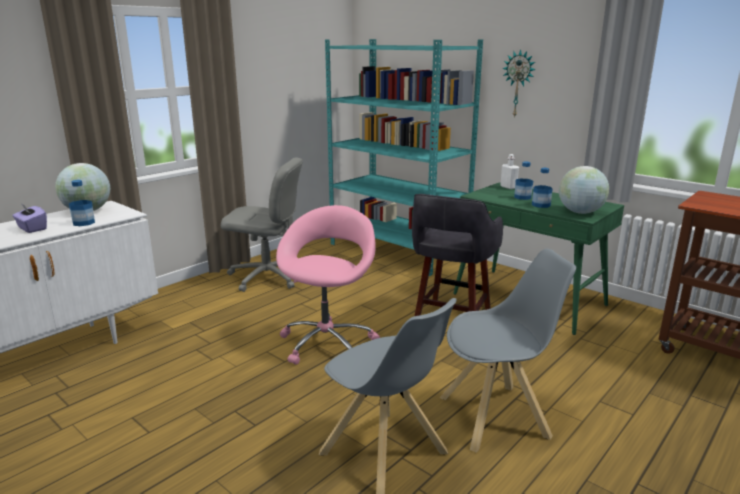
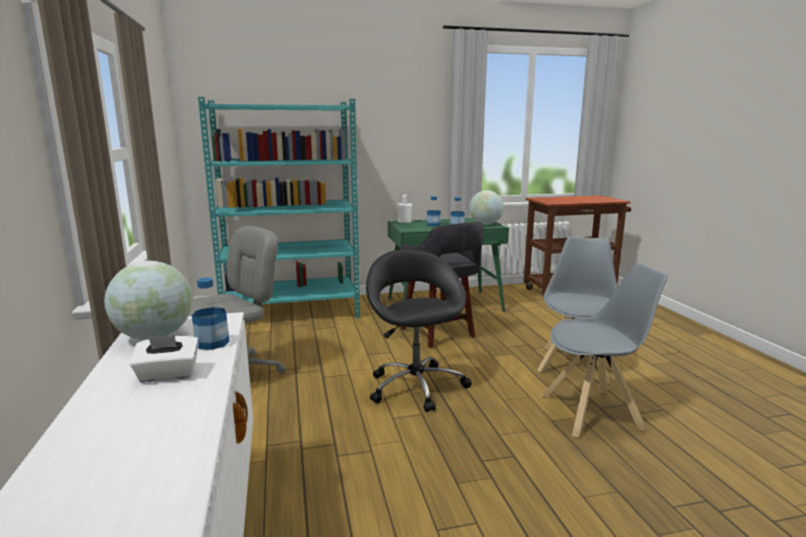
camera: 55 degrees left, 5 degrees down
purple tissue box [12,203,47,233] -> white tissue box [130,335,199,383]
pink office chair [276,205,380,365] -> black office chair [366,249,472,412]
wall clock [502,49,536,118] -> none

